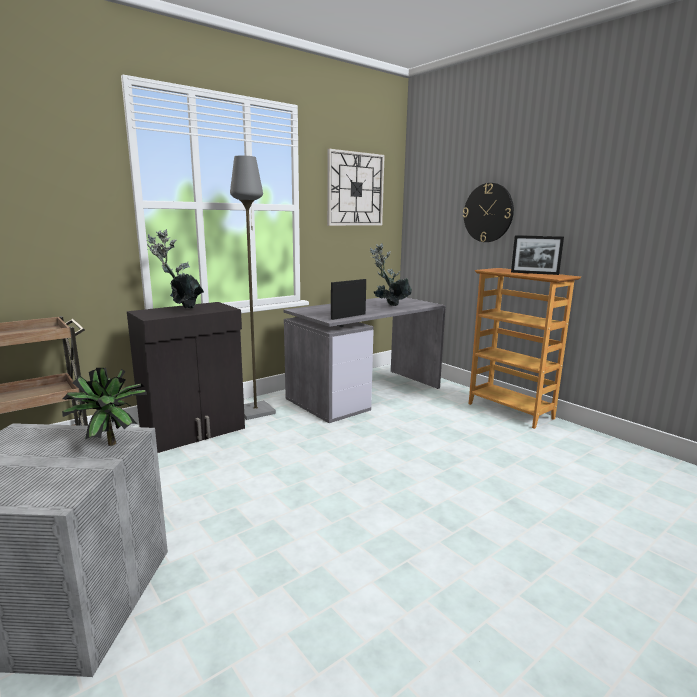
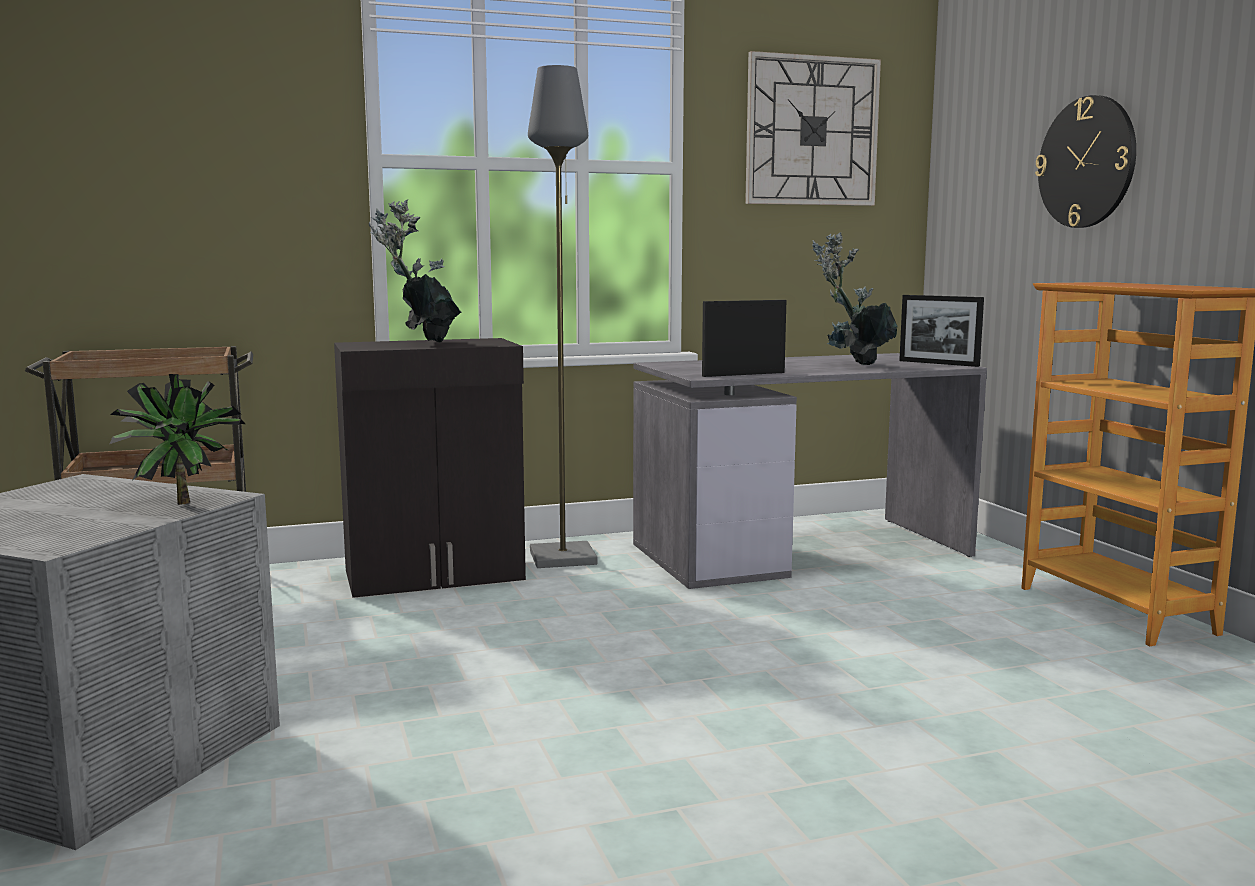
camera: 20 degrees right, 5 degrees down
picture frame [511,235,564,275] -> picture frame moved to [899,295,984,367]

